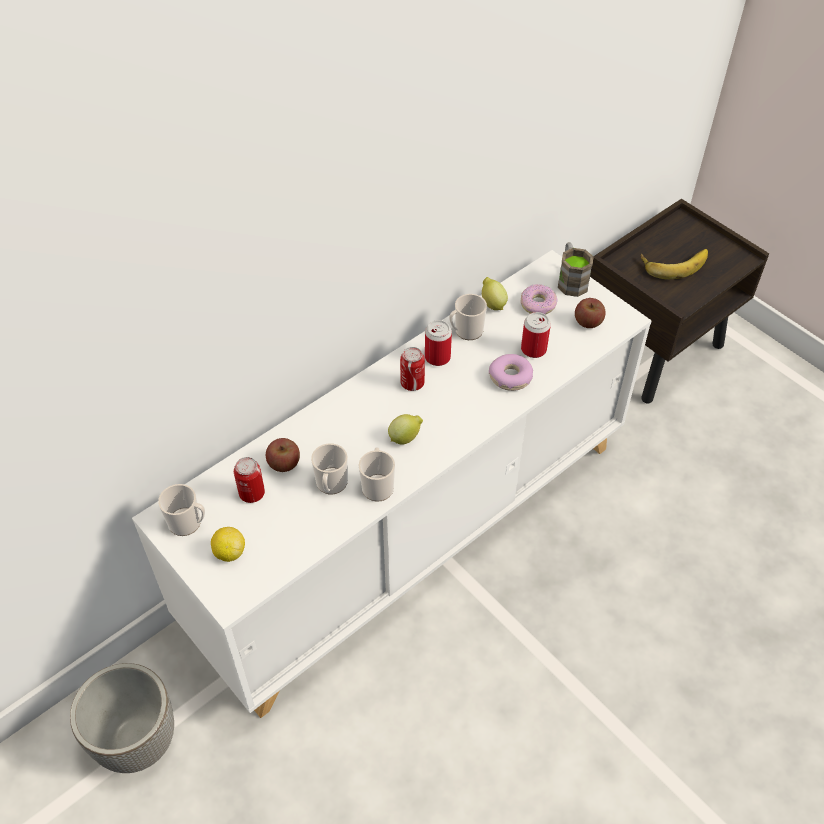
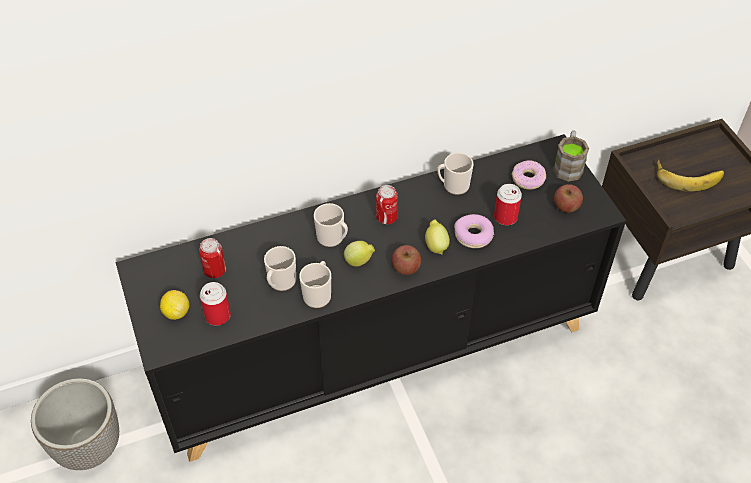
camera: 20 degrees right, 0 degrees up
white cabinet [132,250,652,718] -> black cabinet [116,134,626,462]
mug [158,484,205,536] -> mug moved to [314,203,348,247]
apple [266,438,300,472] -> apple moved to [391,245,421,275]
can [425,320,452,366] -> can moved to [200,282,231,326]
lemon [482,277,508,310] -> lemon moved to [425,219,450,254]

